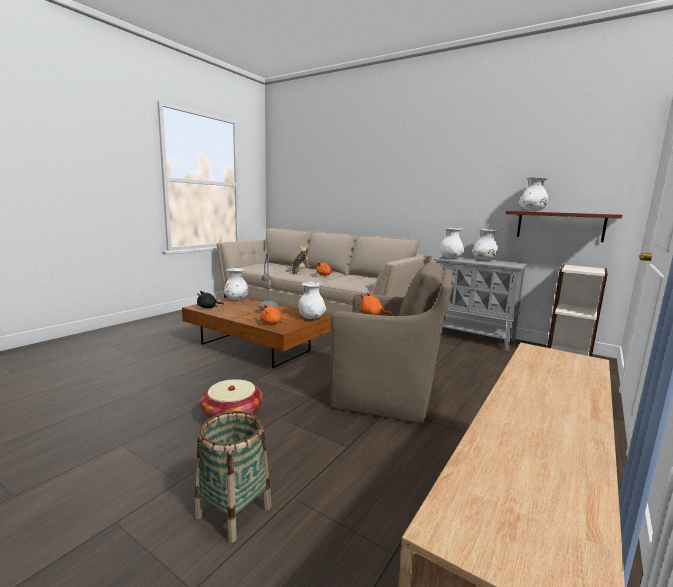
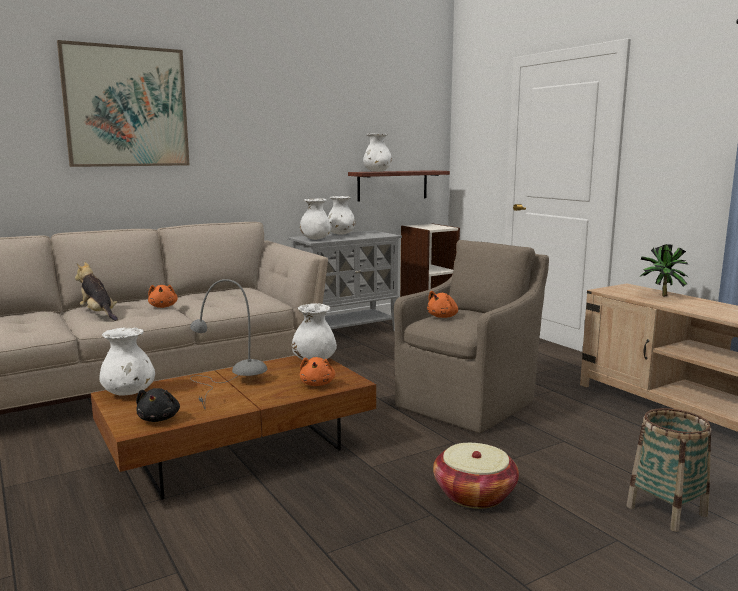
camera: 65 degrees left, 0 degrees up
none -> picture [57,40,189,167]
none -> potted plant [640,244,689,296]

